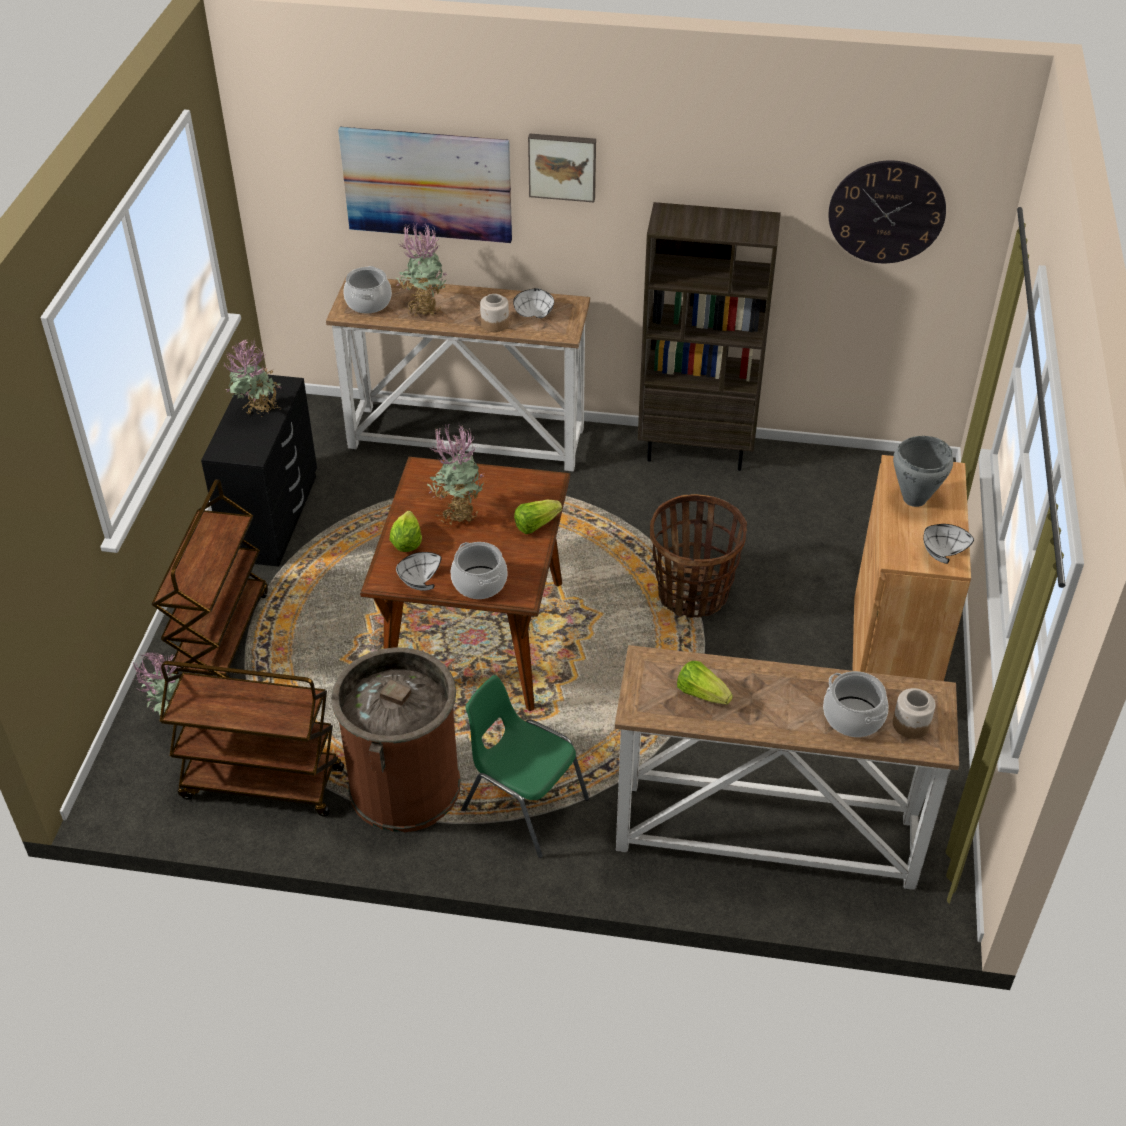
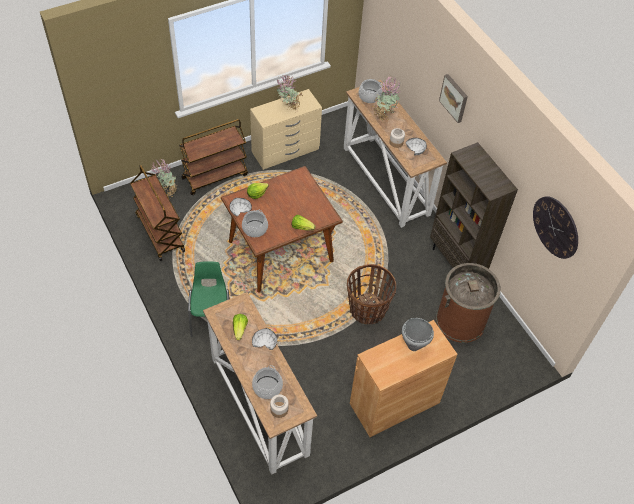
camera: 50 degrees right, 10 degrees up
black dresser [201,375,317,567] -> beige dresser [250,89,322,170]
brown trash can [331,647,461,832] -> brown trash can moved to [436,263,501,343]
picture [338,127,512,243] -> none
potted plant [427,423,485,525] -> none
white bowl [923,524,974,564] -> white bowl moved to [252,328,277,350]

